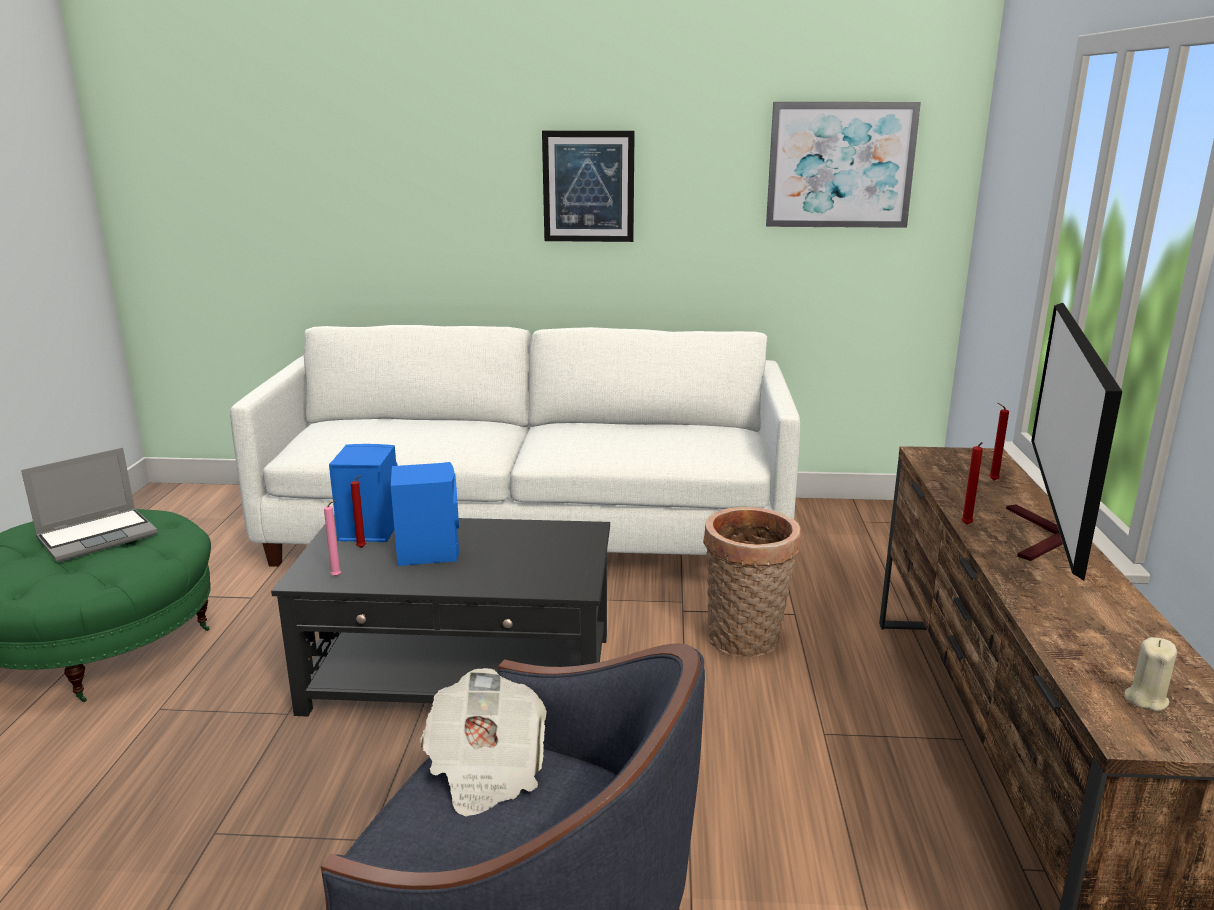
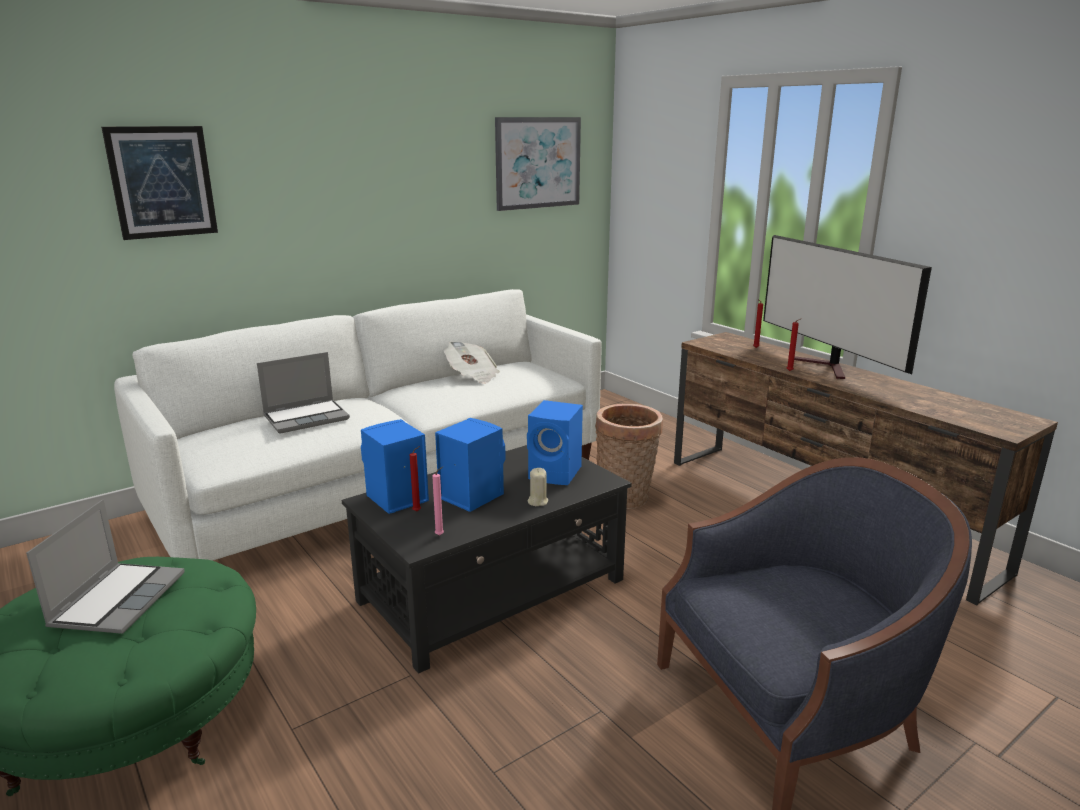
camera: 40 degrees left, 0 degrees up
newspaper [420,668,547,816] -> newspaper moved to [444,342,500,384]
picture [542,130,635,242] -> picture moved to [101,126,218,240]
beige candle [1124,637,1177,711] -> beige candle moved to [528,468,548,506]
none -> laptop [257,352,350,434]
none -> blue speaker [527,400,583,485]

